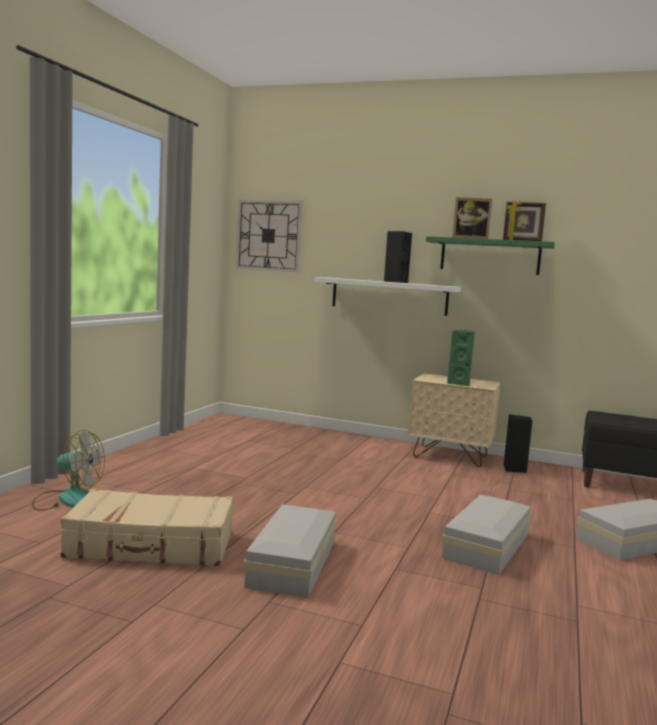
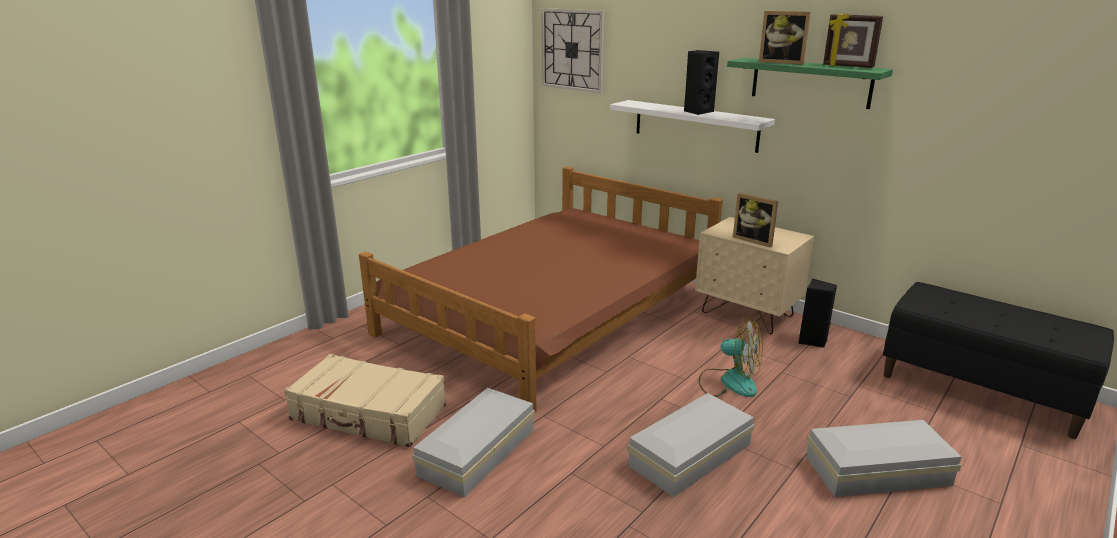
camera: 20 degrees right, 15 degrees up
fan [32,430,105,511] -> fan moved to [699,319,763,397]
green speaker [447,330,475,386] -> picture frame [733,193,778,247]
none -> brown bed [359,166,723,412]

